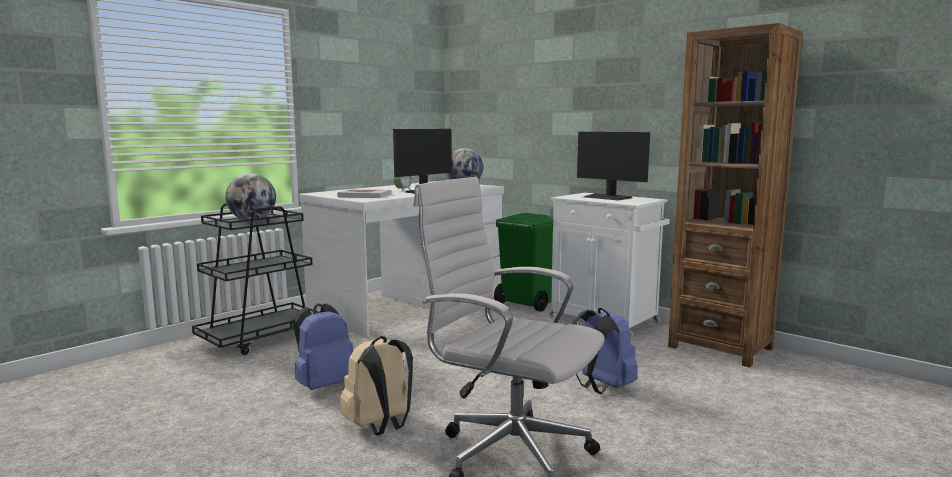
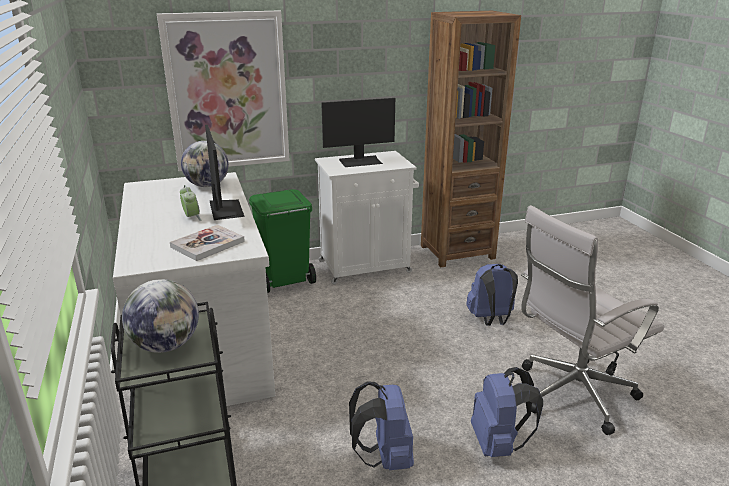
camera: 60 degrees left, 15 degrees up
beige backpack [340,336,413,436] -> blue backpack [471,367,543,457]
none -> picture [157,10,290,171]

